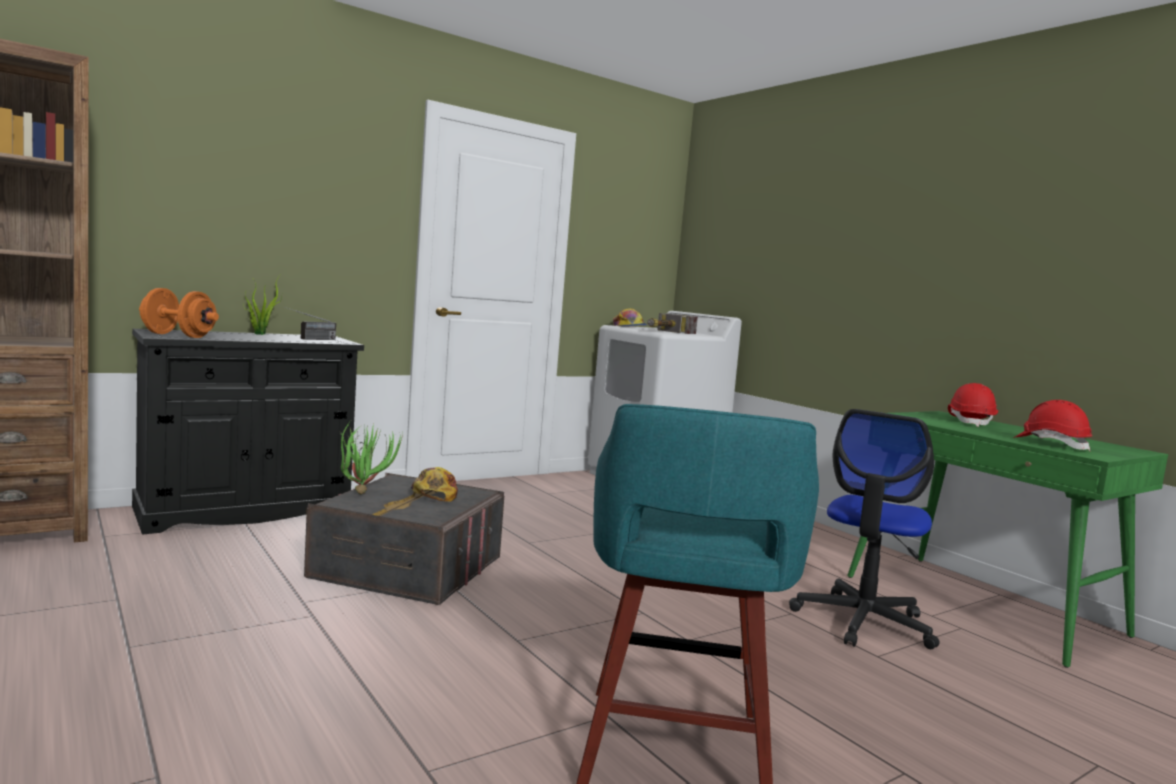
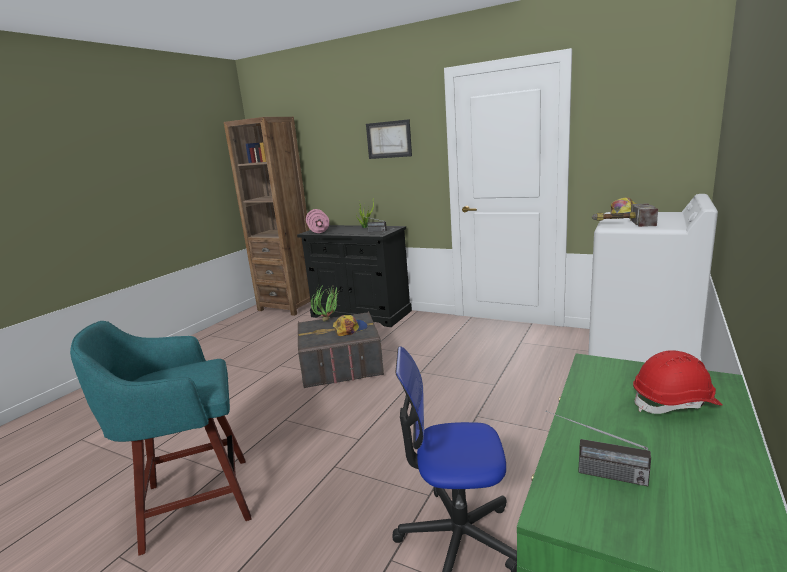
camera: 65 degrees right, 10 degrees up
orange dumbbell [139,288,219,338] -> pink dumbbell [306,209,329,233]
red hard hat [1013,400,1092,451] -> radio [546,411,651,486]
none -> picture [366,119,412,159]

